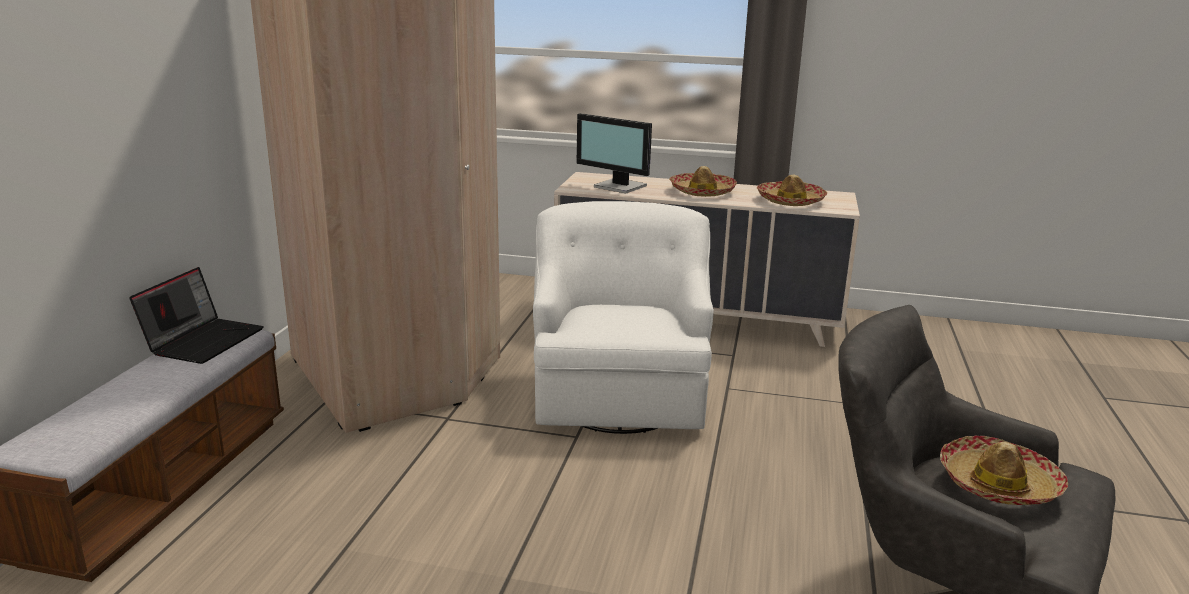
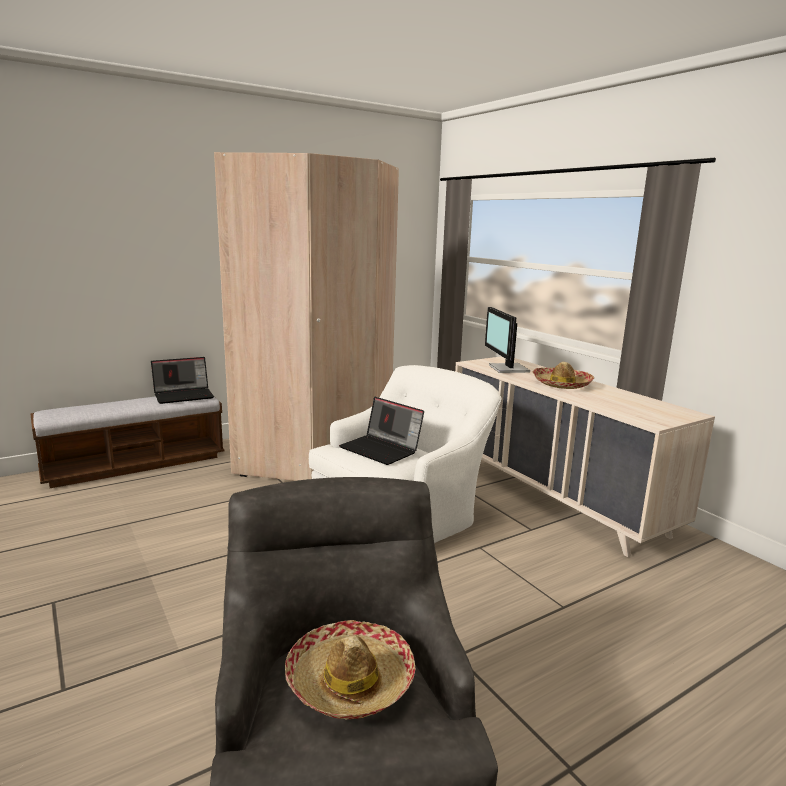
camera: 45 degrees right, 5 degrees down
hat [757,175,827,206] -> none
none -> laptop [339,397,424,465]

